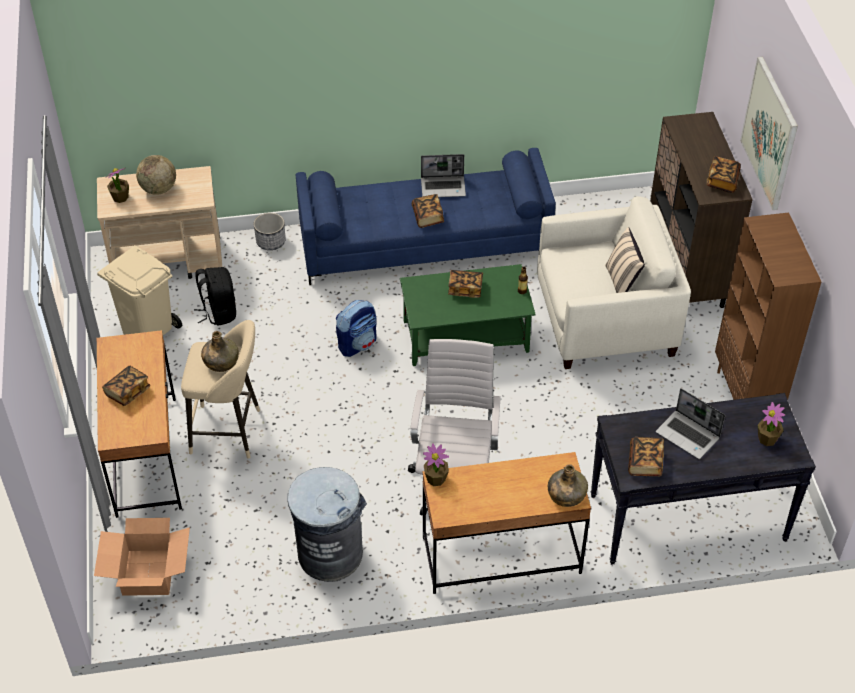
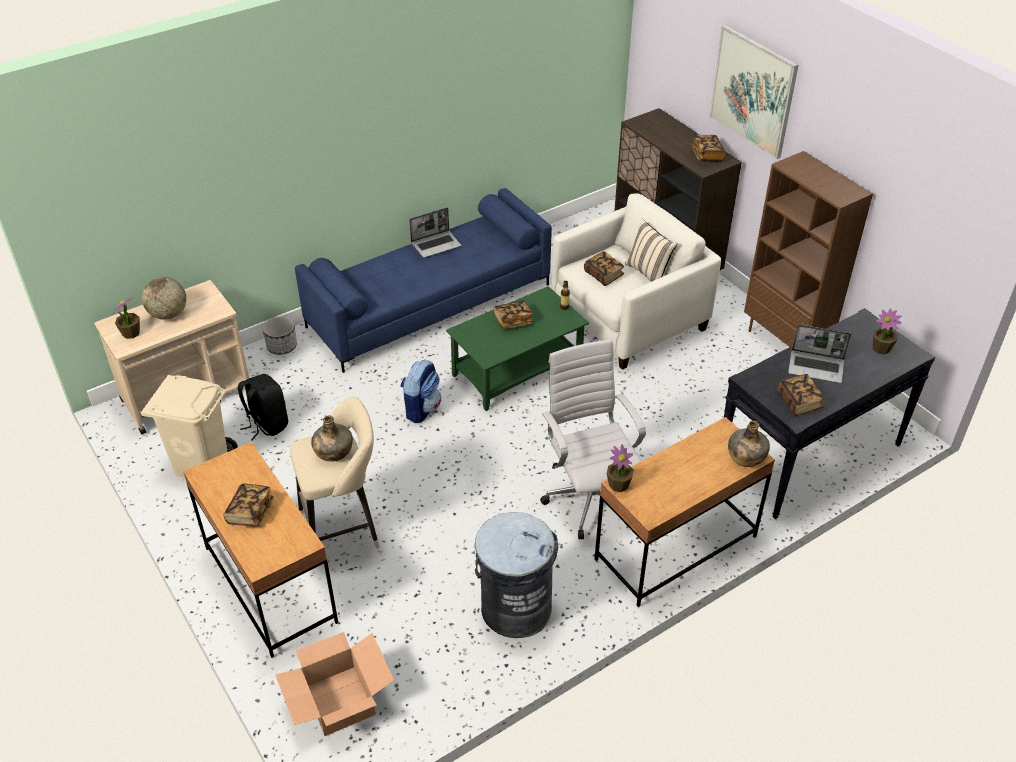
camera: 25 degrees left, 5 degrees down
book [412,194,444,228] -> book moved to [584,251,624,286]

